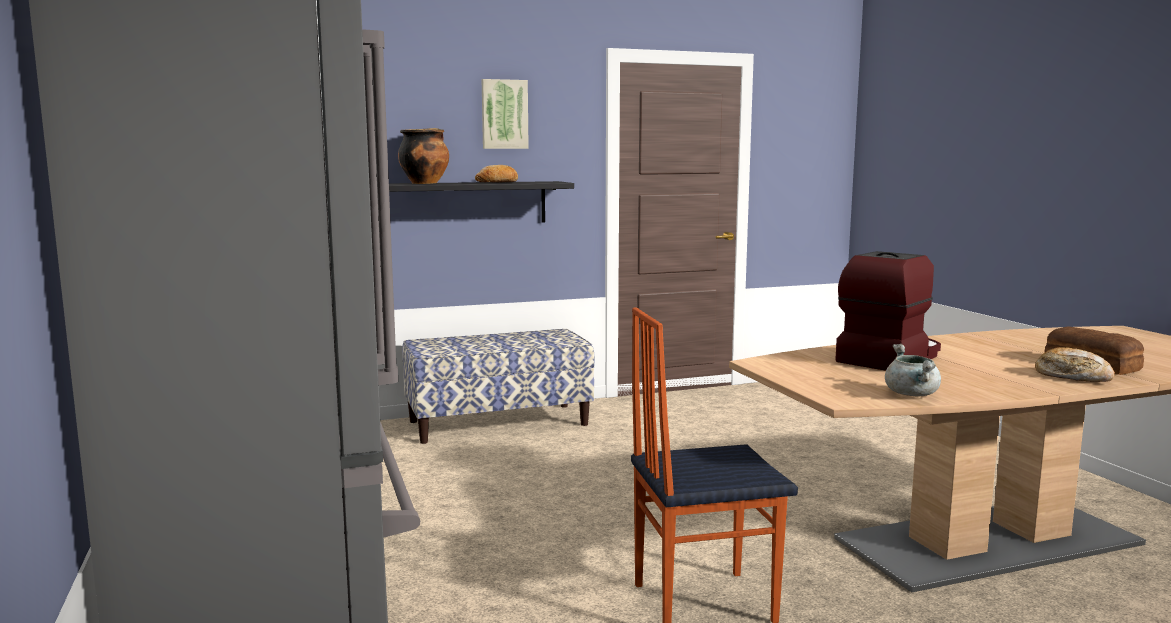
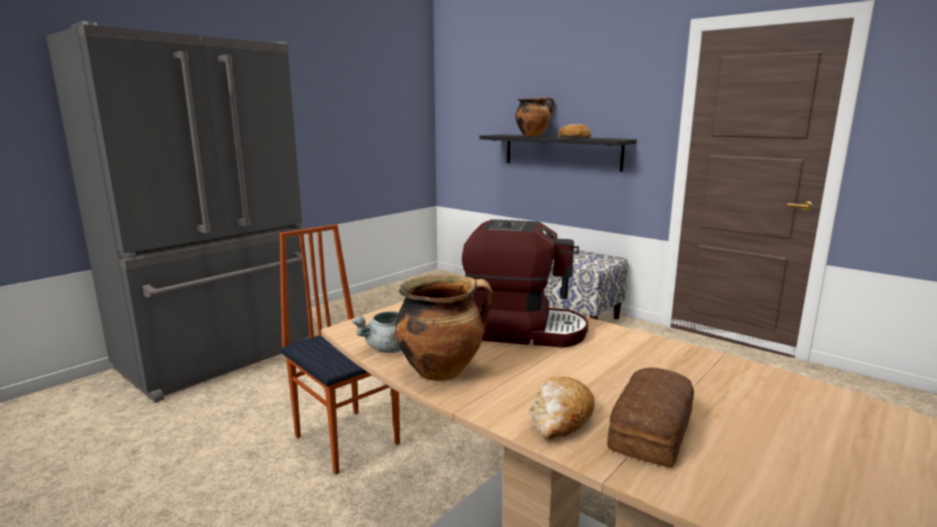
camera: 60 degrees right, 5 degrees up
picture [481,79,529,149] -> none
none -> cooking pot [395,275,493,381]

